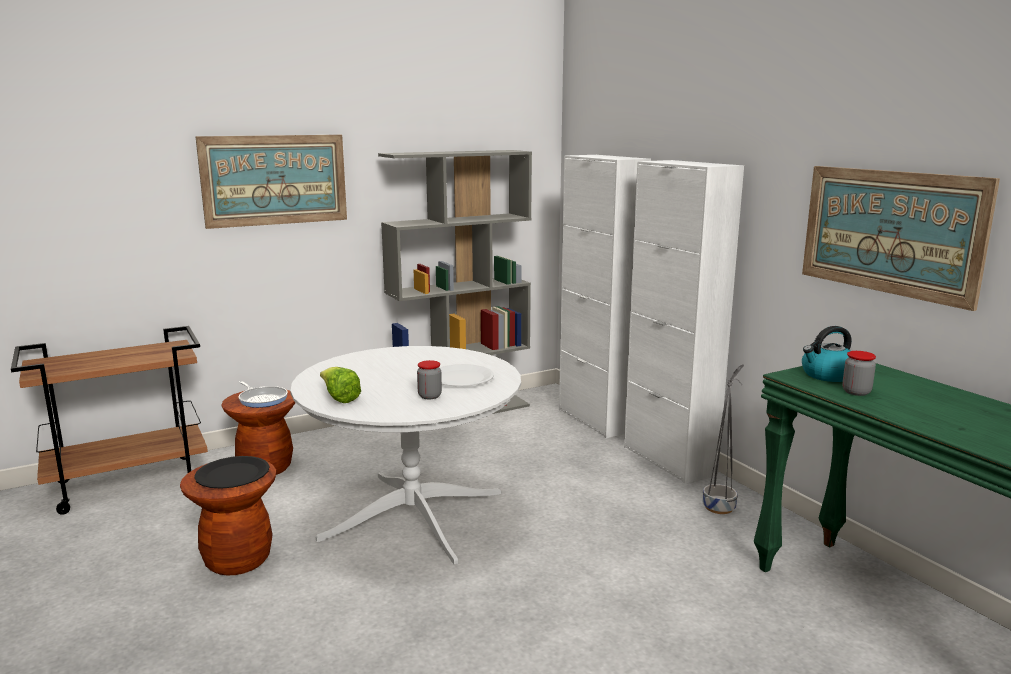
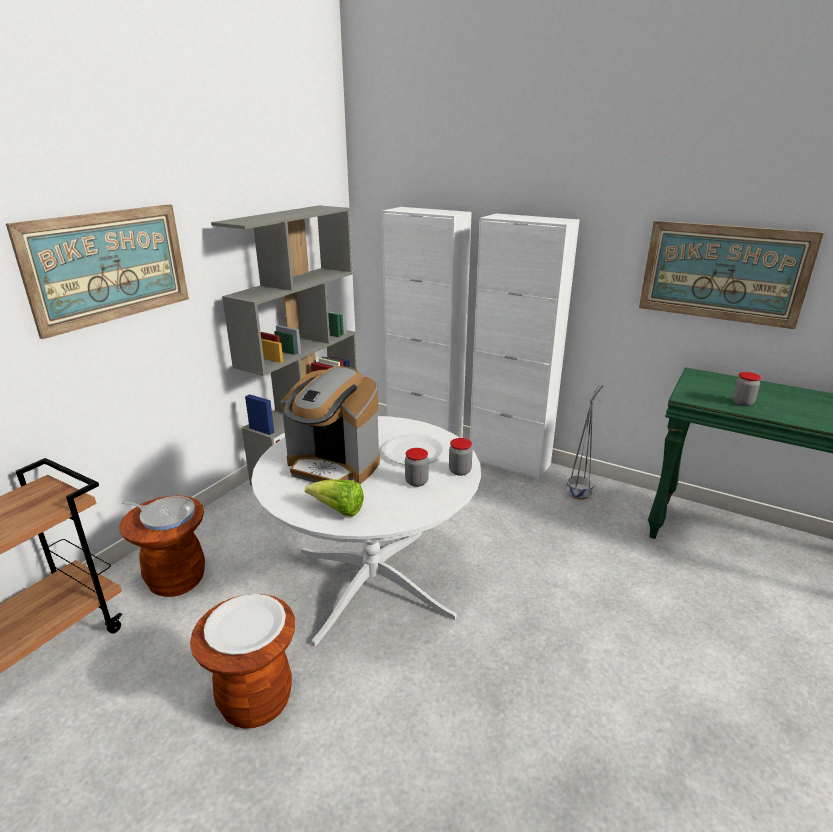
camera: 30 degrees left, 10 degrees up
black plate [194,456,270,489] -> white plate [204,594,286,655]
kettle [802,326,852,382] -> none
none -> coffee machine [281,366,380,484]
none -> jar [449,438,473,476]

